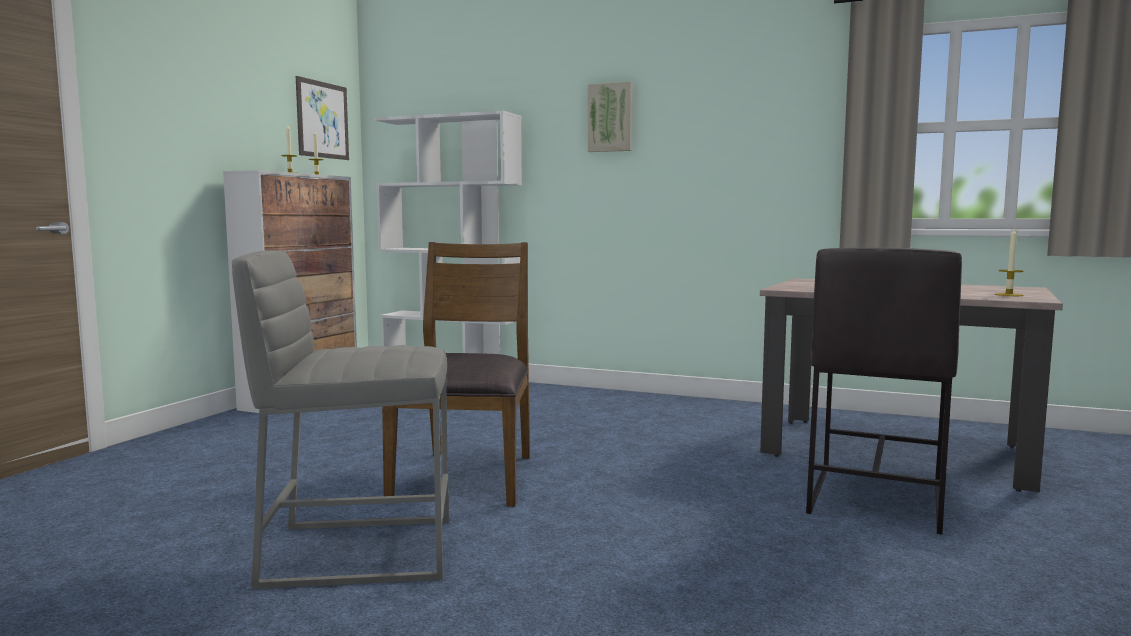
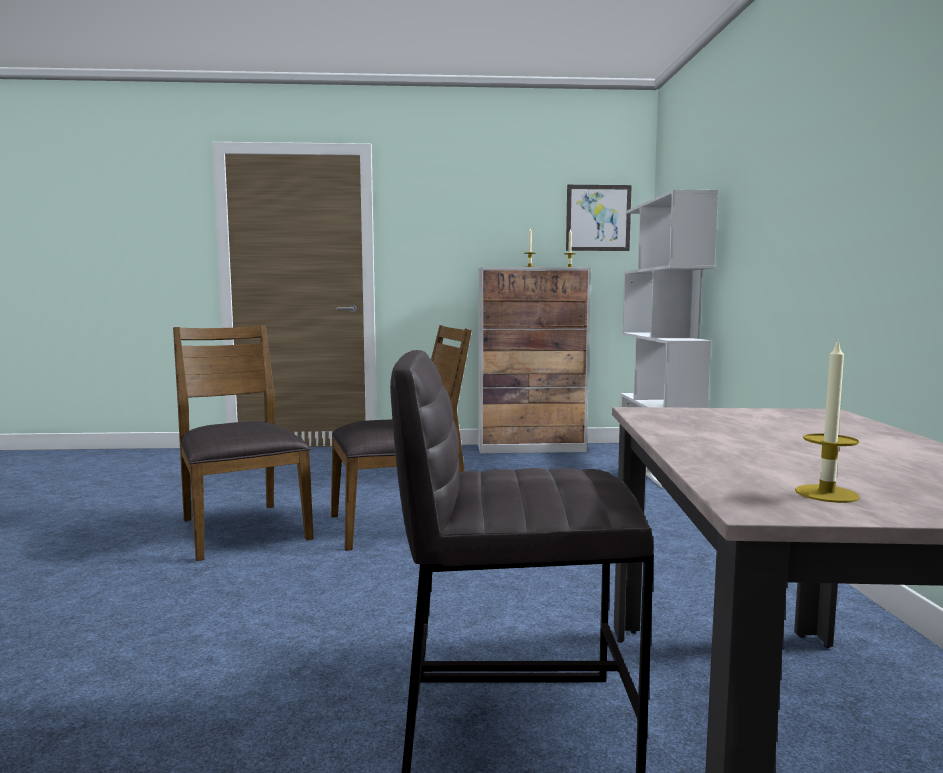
camera: 65 degrees right, 0 degrees up
grey stool [232,250,449,589] -> brown chair [173,325,314,561]
picture [588,82,633,152] -> none

